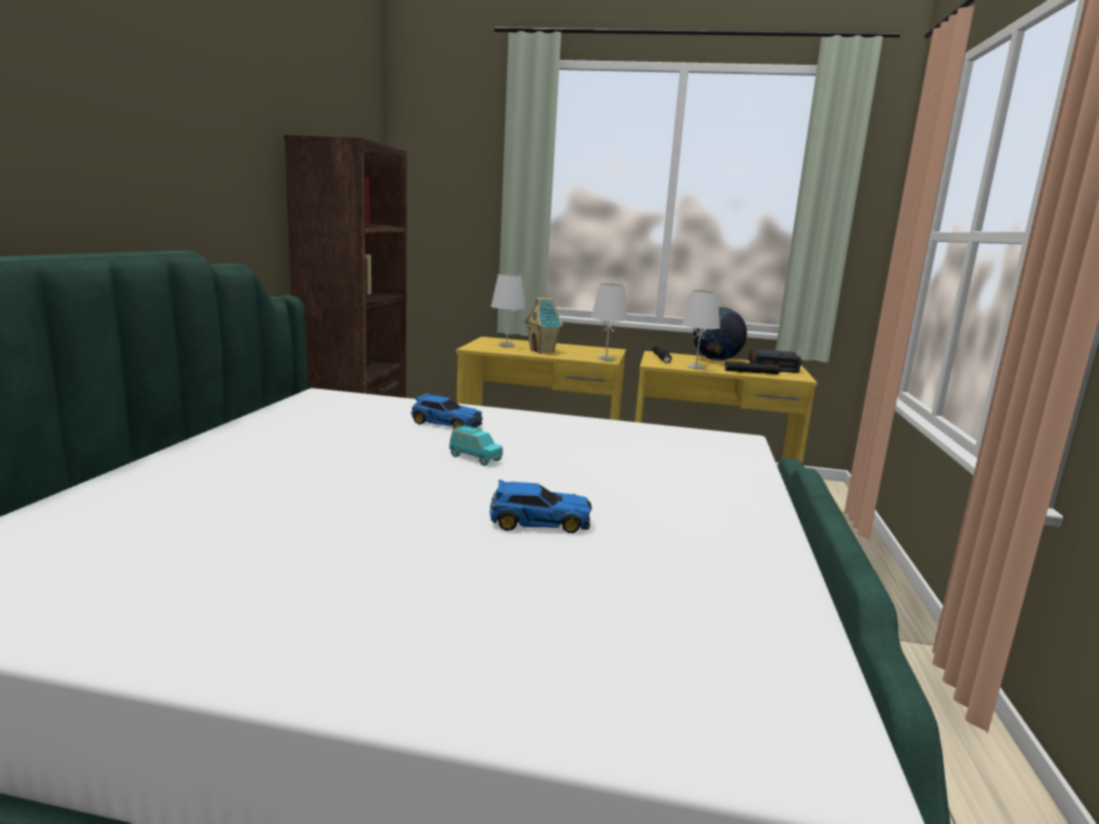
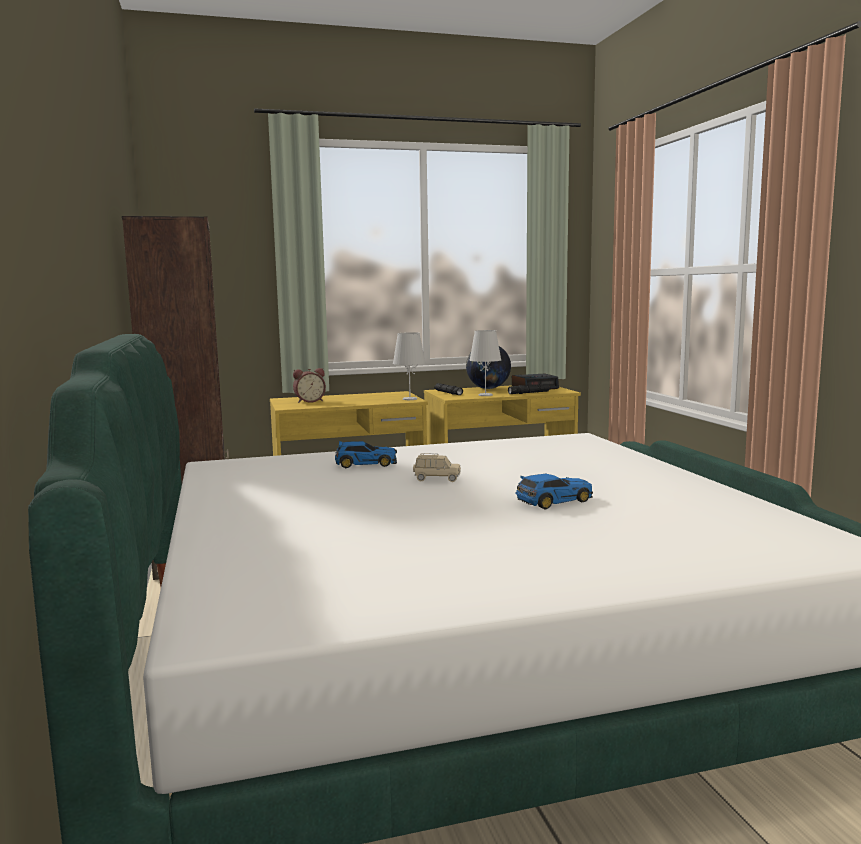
camera: 25 degrees left, 5 degrees down
turquoise toy car [449,425,503,466] -> beige toy car [413,453,461,482]
white table lamp [491,274,526,347] -> alarm clock [293,368,326,403]
toy house [525,297,563,353] -> none

